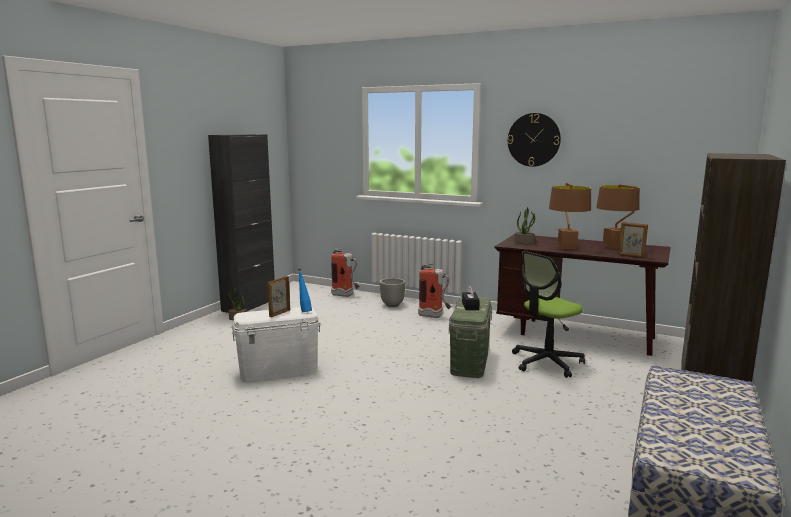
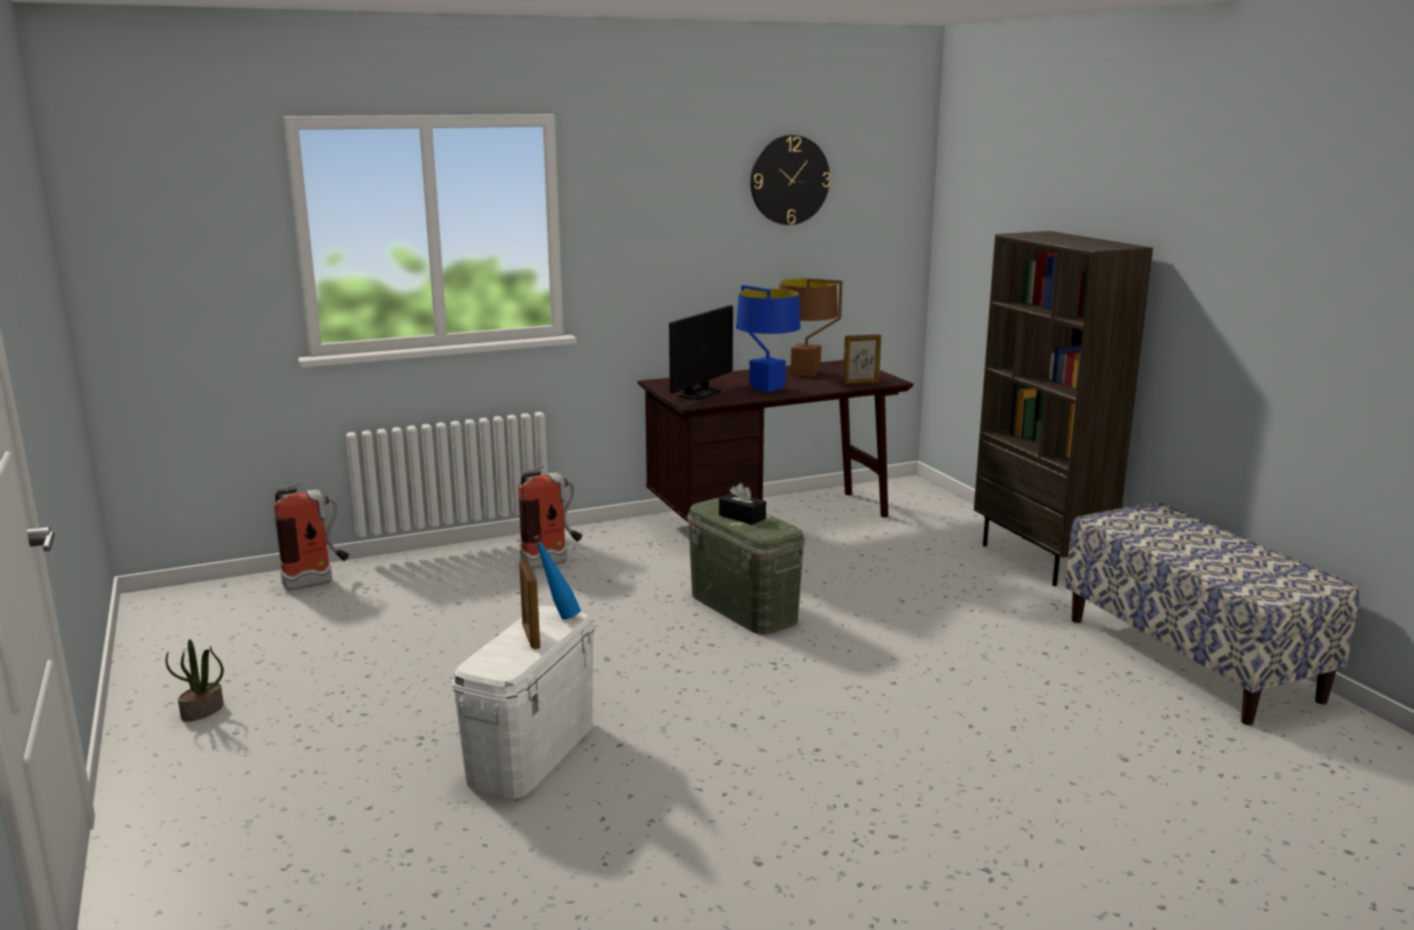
camera: 50 degrees left, 5 degrees up
black cabinet [208,134,275,313] -> none
planter [380,278,405,307] -> none
wall clock [508,113,561,167] -> wall clock moved to [750,135,831,225]
office chair [512,251,585,378] -> none
potted plant [514,207,535,244] -> monitor [669,305,733,400]
brown table lamp [549,183,591,249] -> blue table lamp [736,285,801,392]

